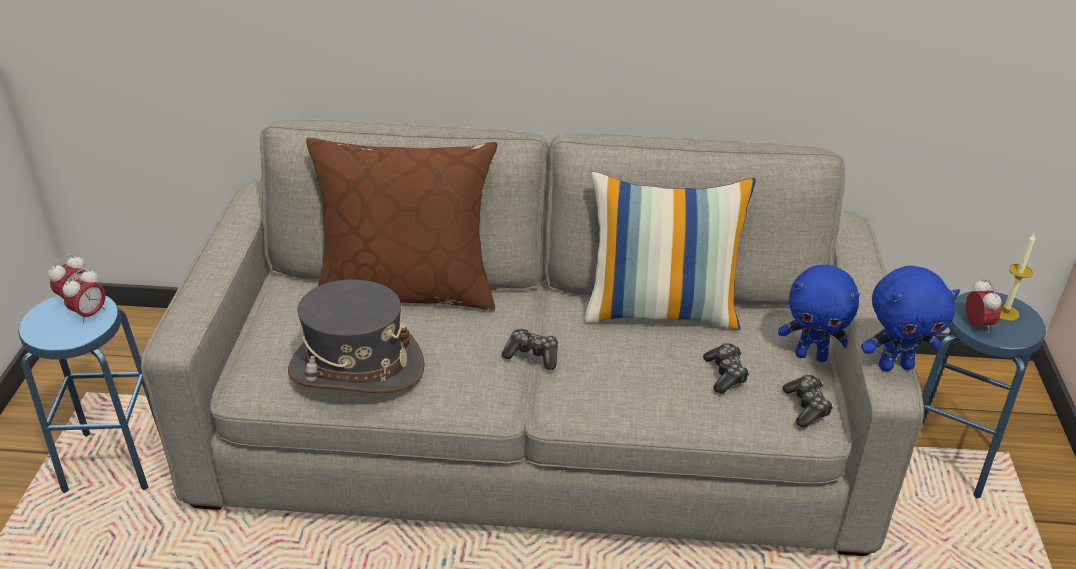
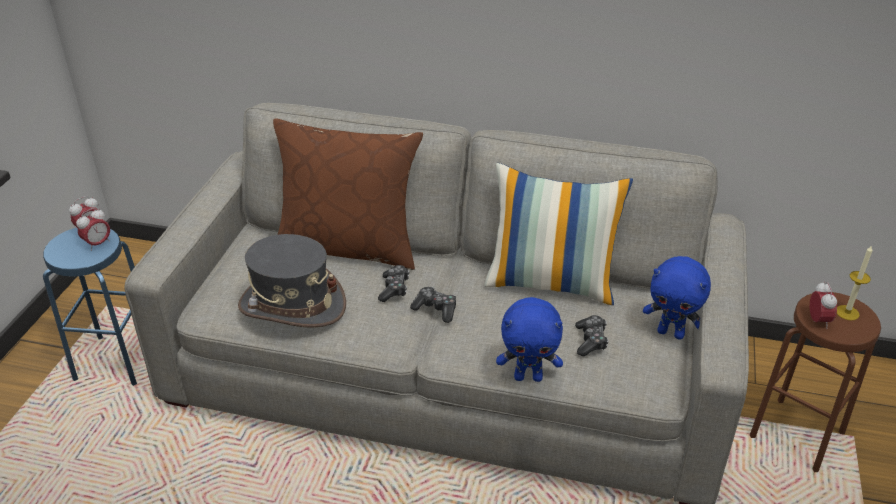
camera: 10 degrees right, 0 degrees up
game controller [783,375,833,427] -> game controller moved to [378,265,409,302]
blue plush toy [861,265,960,371] -> blue plush toy moved to [496,297,563,382]
blue stool [922,291,1046,499] -> brown stool [750,292,881,472]

